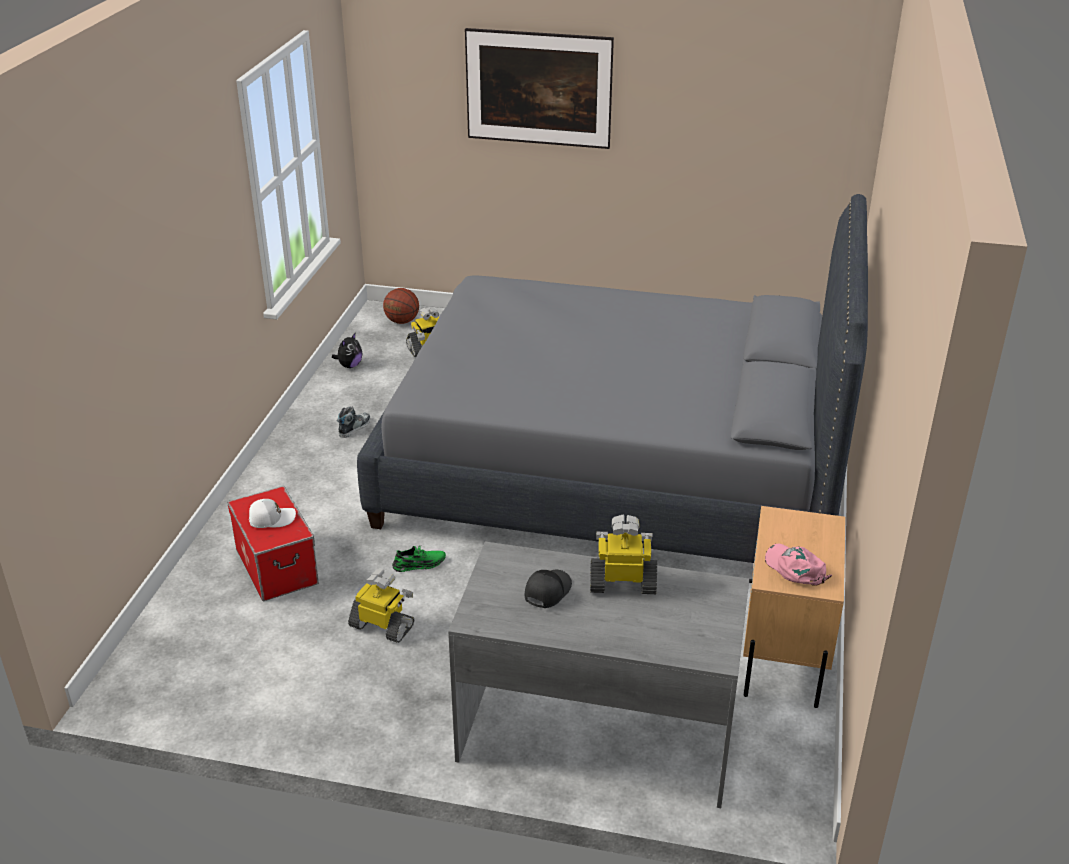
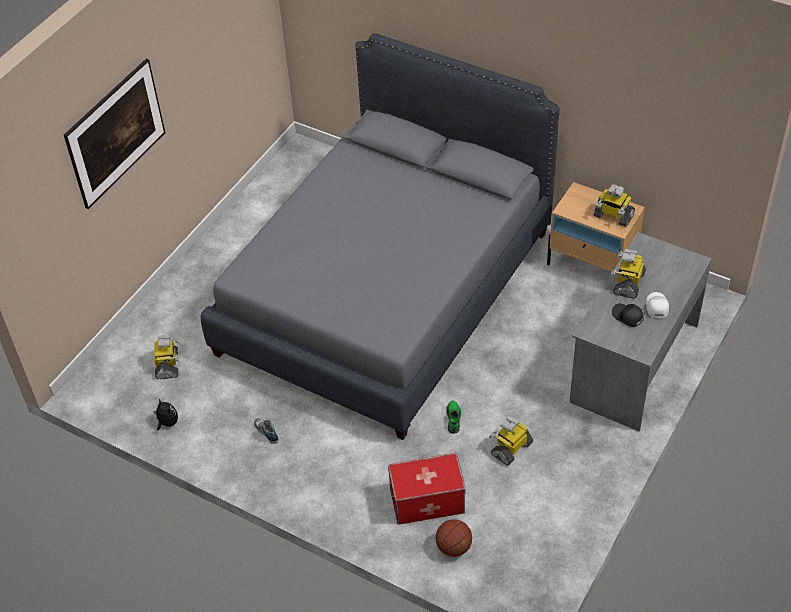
camera: 70 degrees left, 15 degrees up
white cap [249,499,296,528] -> white cap moved to [646,292,669,318]
basketball [383,288,419,324] -> basketball moved to [435,519,472,557]
pink cap [765,544,832,586] -> toy robot [593,184,635,227]

